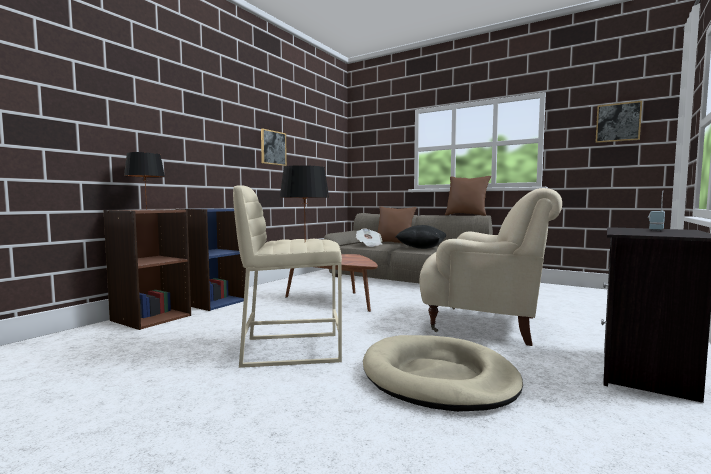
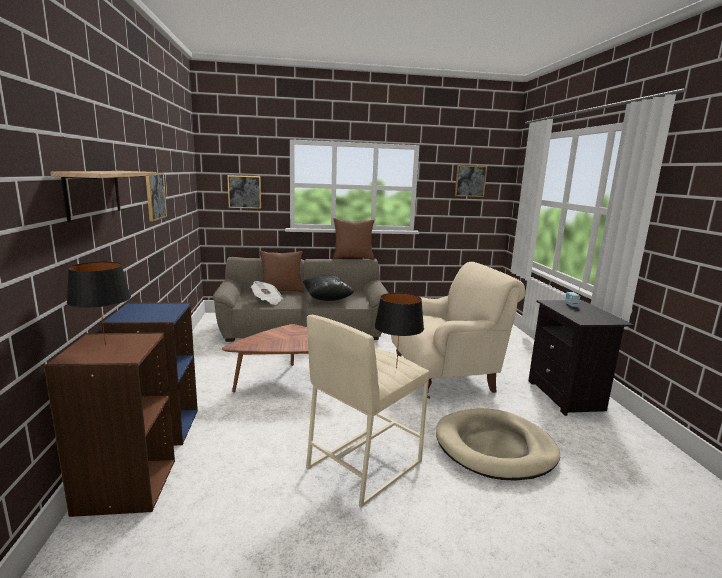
camera: 40 degrees left, 10 degrees up
none -> shelf [50,171,156,222]
none -> picture [227,175,261,209]

